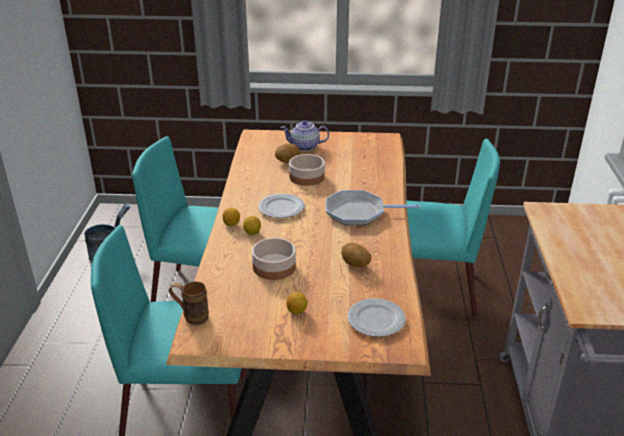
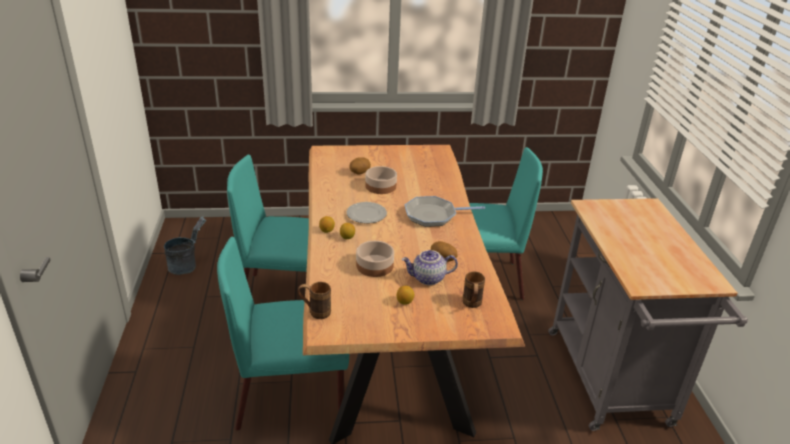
camera: 10 degrees left, 0 degrees up
teapot [281,120,329,151] -> teapot moved to [401,250,458,285]
plate [347,298,406,337] -> brown mug [463,271,485,308]

